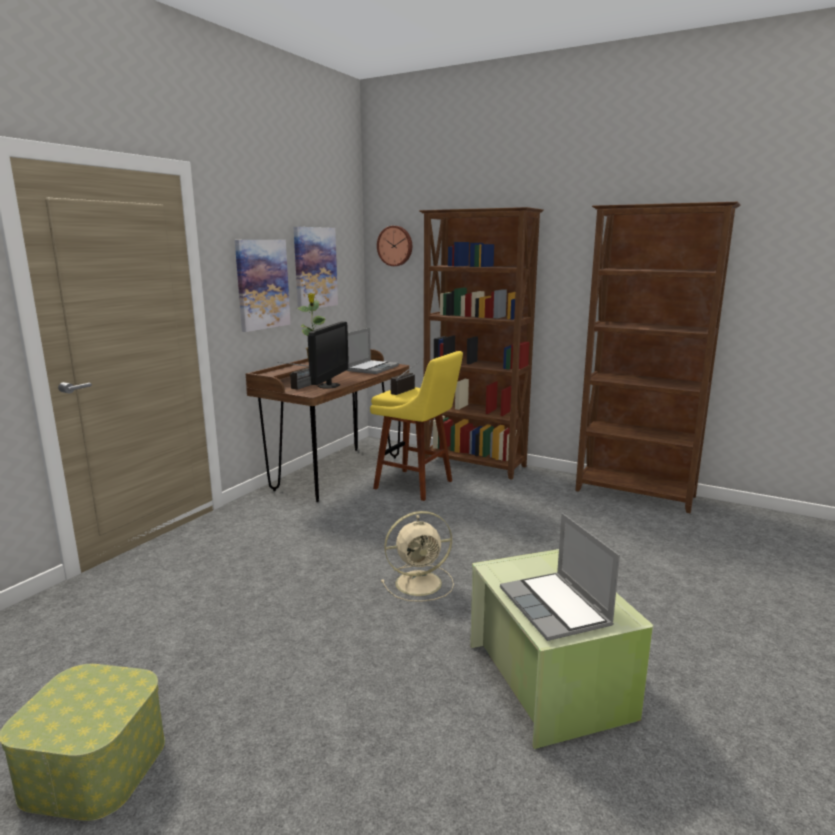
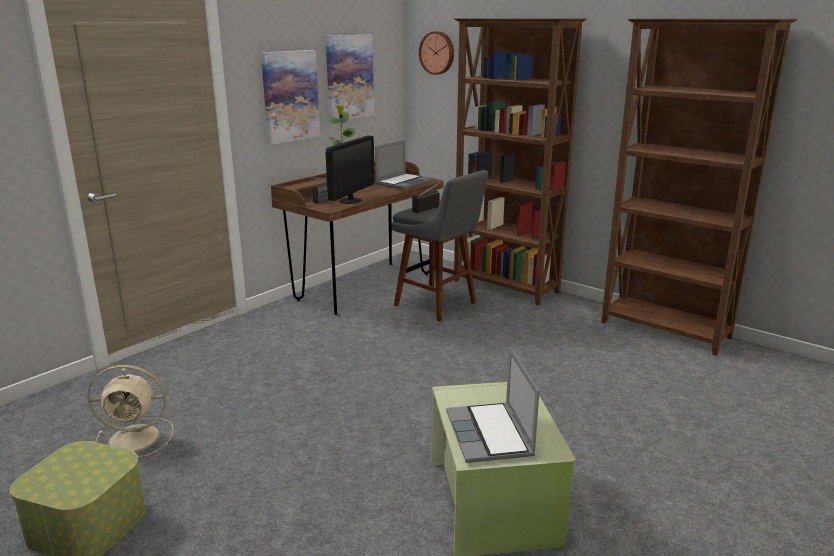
camera: 10 degrees right, 5 degrees up
yellow stool [370,351,463,501] -> grey stool [391,170,488,322]
beige fan [381,511,454,602] -> beige fan moved to [87,365,174,458]

